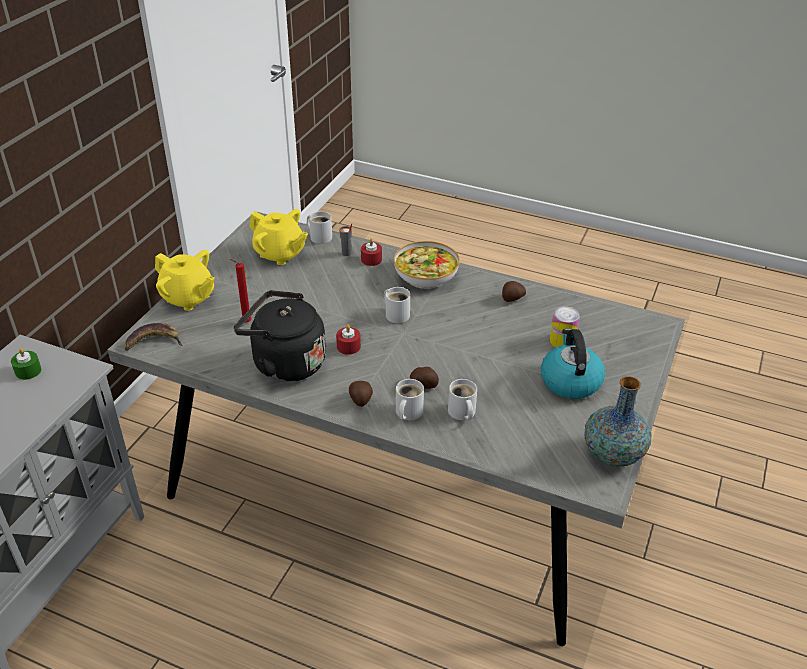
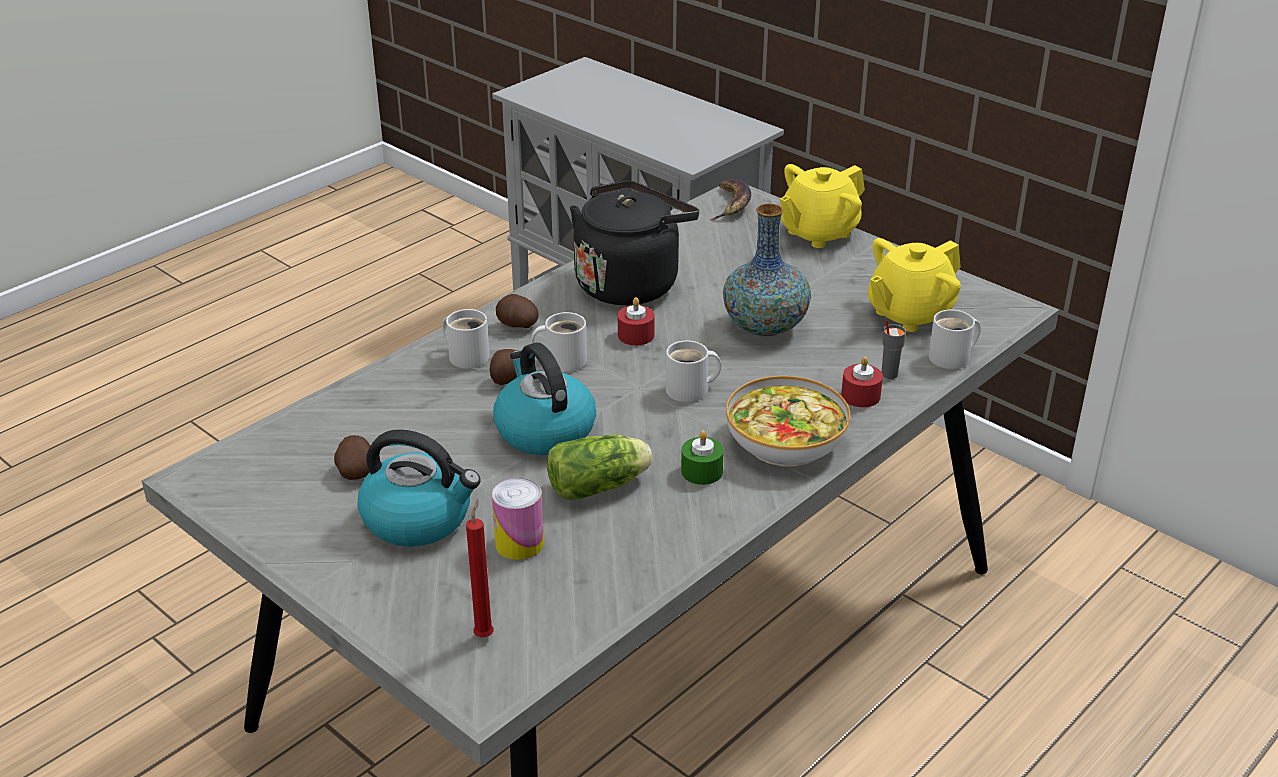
camera: 110 degrees right, 5 degrees down
green candle [11,348,41,380] -> green candle moved to [681,431,724,485]
red candle [230,259,251,323] -> red candle moved to [466,499,494,637]
white mug [448,379,477,420] -> white mug moved to [531,312,587,372]
potato [502,281,526,302] -> potato moved to [334,435,370,480]
vase [585,376,652,466] -> vase moved to [723,204,811,336]
none -> kettle [493,343,596,455]
none -> lettuce [547,435,652,500]

